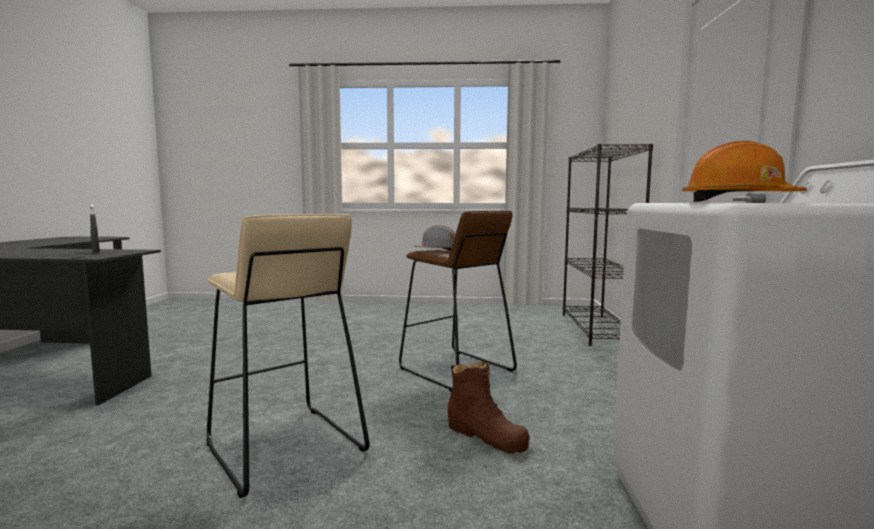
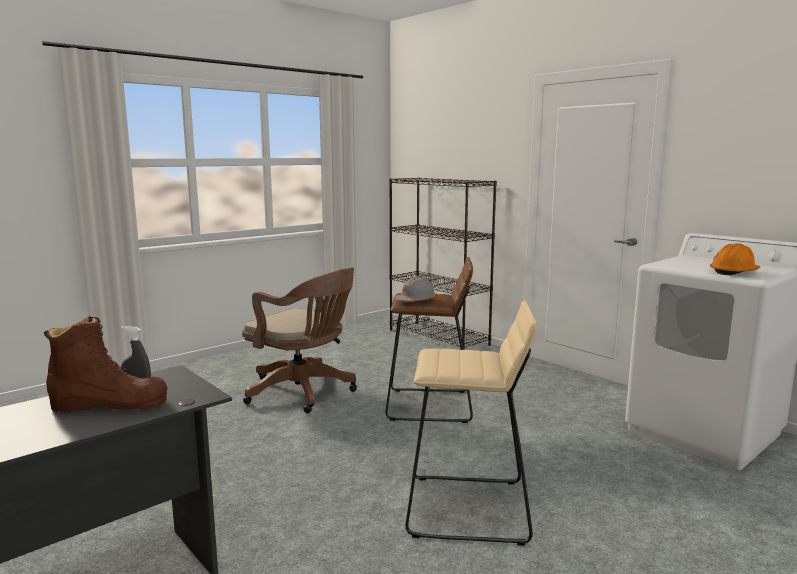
camera: 45 degrees left, 5 degrees up
brown boot [448,361,530,454] -> brown boot moved to [44,316,167,412]
none -> brown office chair [242,268,357,413]

